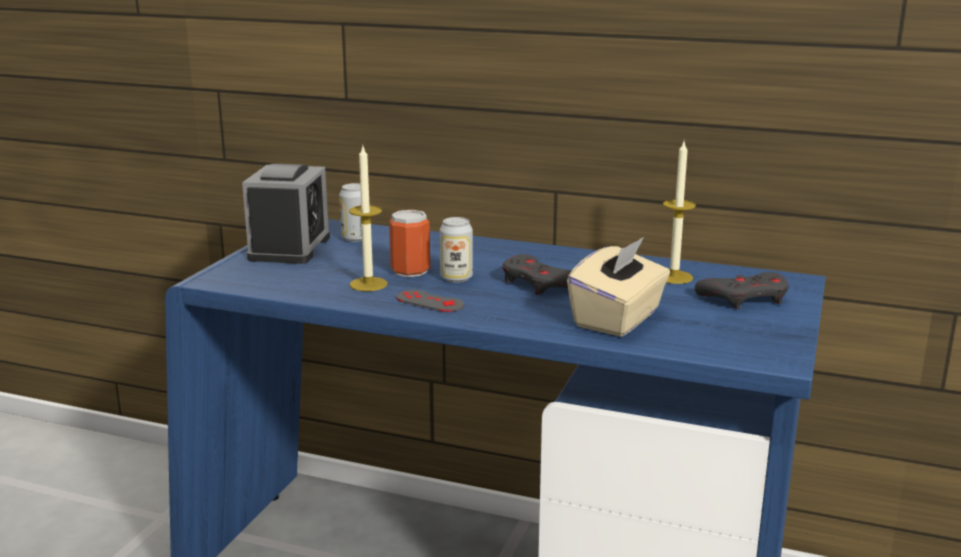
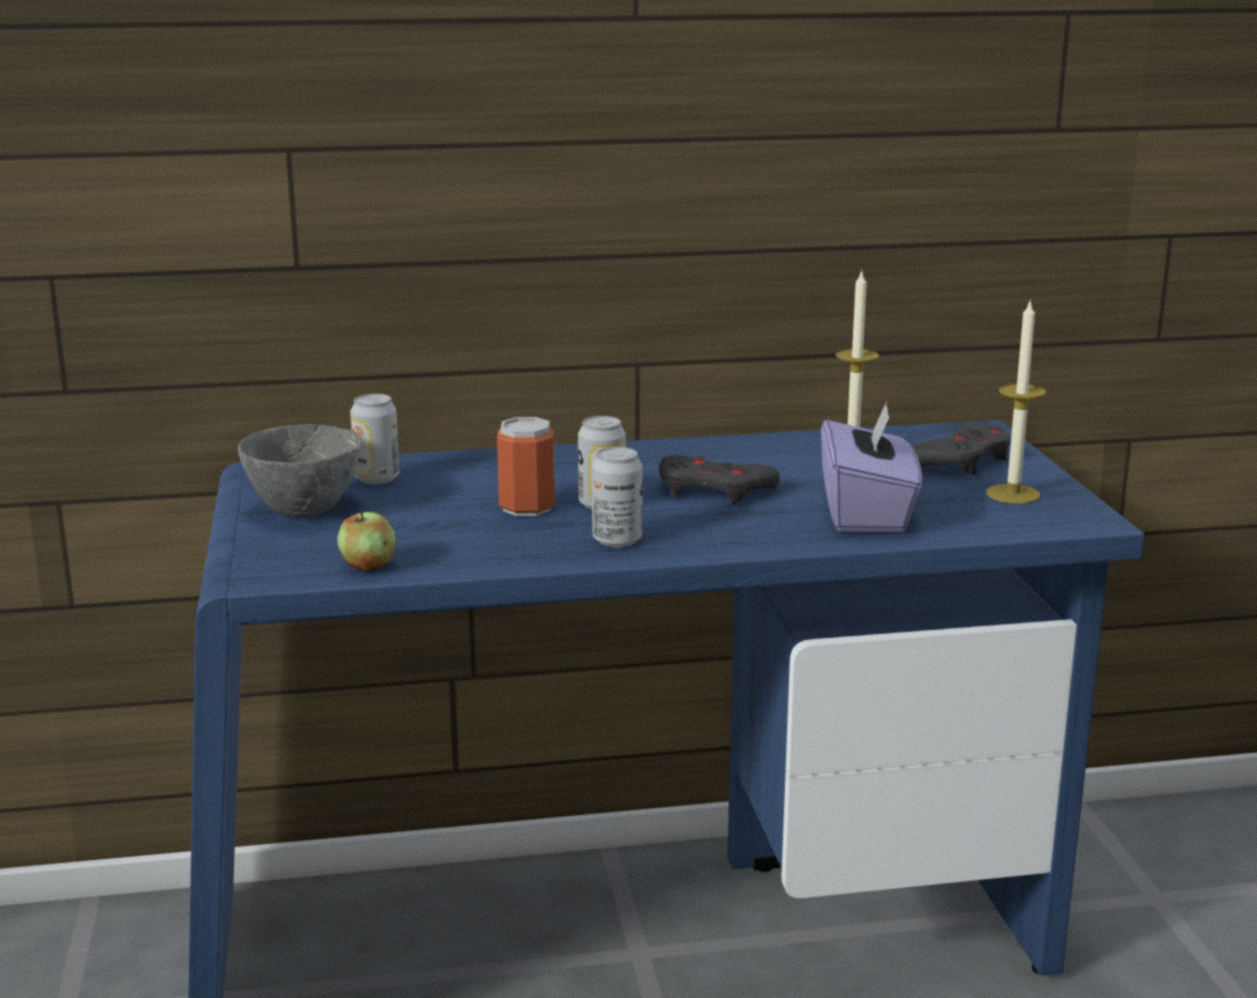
camera: 30 degrees left, 0 degrees up
alarm clock [242,164,330,264] -> grey bowl [238,425,362,518]
candle [349,147,387,291] -> candle moved to [986,299,1046,504]
grey game controller [397,290,464,312] -> can [592,447,643,547]
beige tissue box [567,237,670,337] -> purple tissue box [821,401,922,532]
none -> apple [337,509,396,572]

